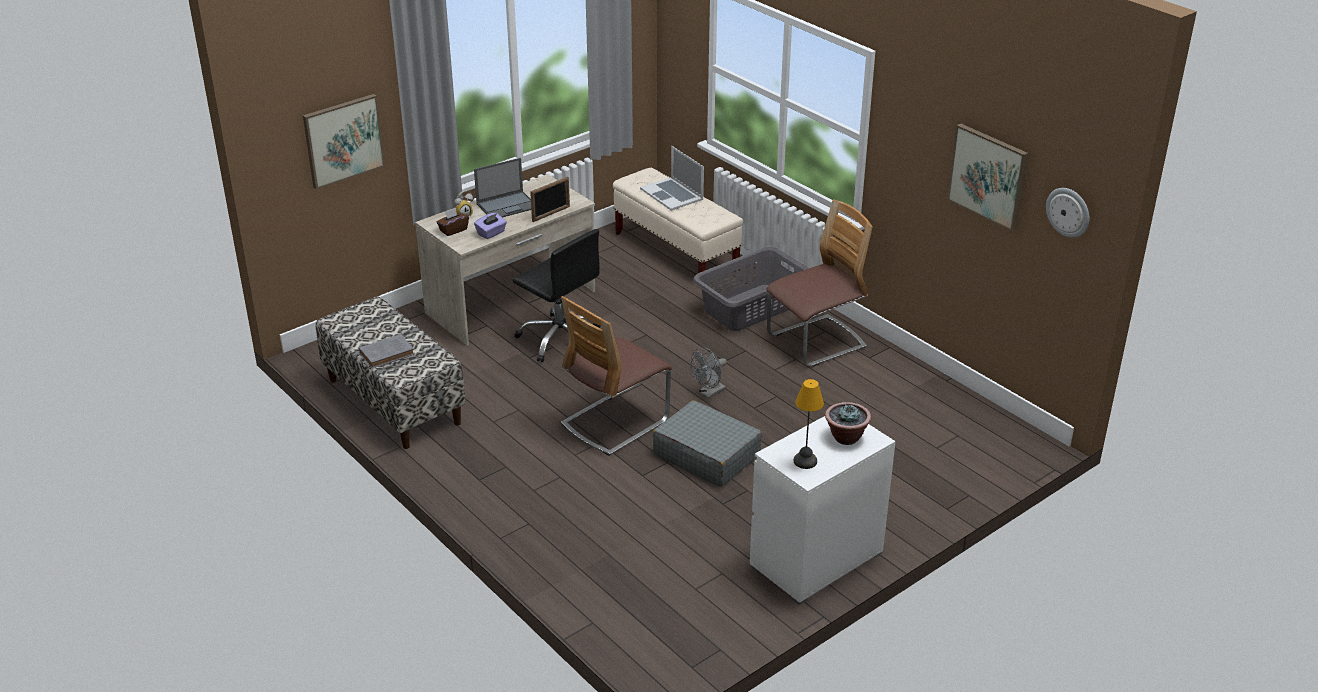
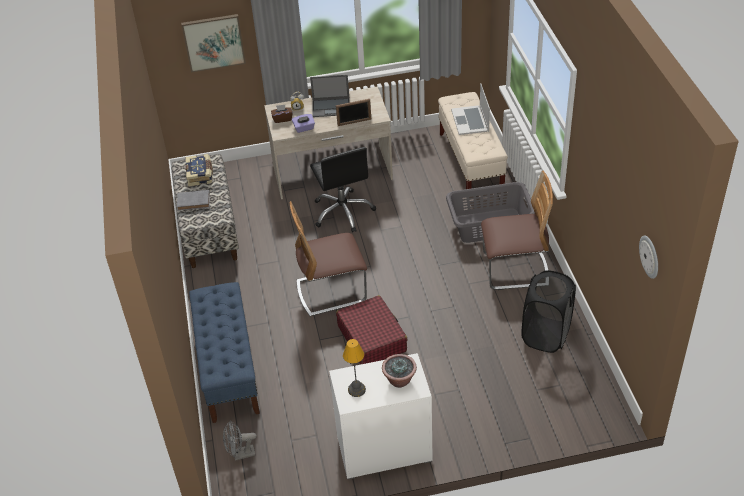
camera: 30 degrees right, 10 degrees up
grey suitcase [653,400,762,487] -> red suitcase [336,295,407,365]
grey fan [691,347,727,399] -> grey fan moved to [223,421,257,461]
picture [947,124,1028,231] -> none
none -> book [185,154,213,186]
none -> blue bench [189,282,260,423]
none -> black laundry basket [521,270,576,353]

